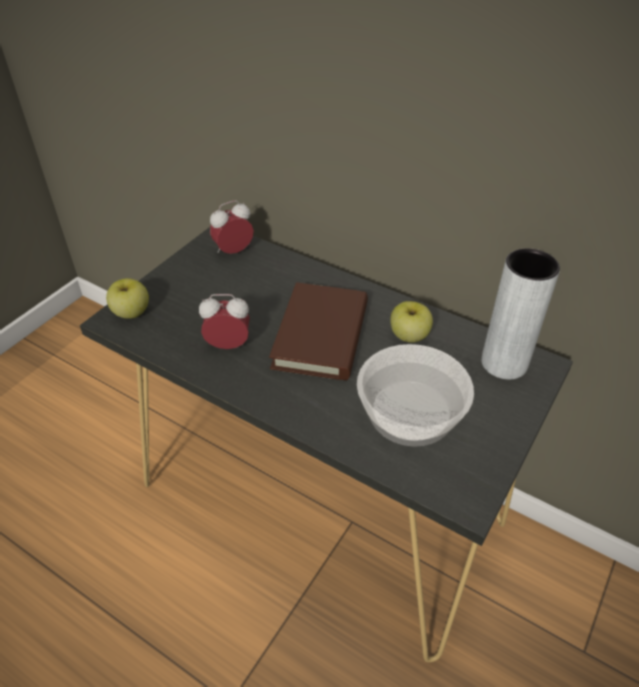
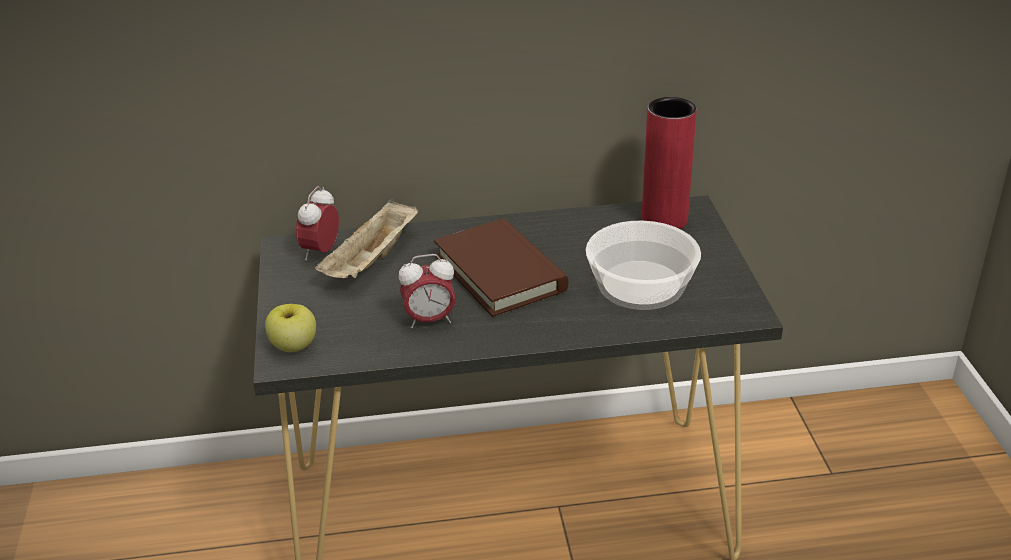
camera: 40 degrees left, 10 degrees down
alarm clock [199,294,250,349] -> alarm clock turned 150 degrees counterclockwise [399,254,456,328]
apple [390,301,433,343] -> none
grey vase [481,248,560,379] -> red vase [642,97,697,229]
none -> beige tray [315,199,418,278]

